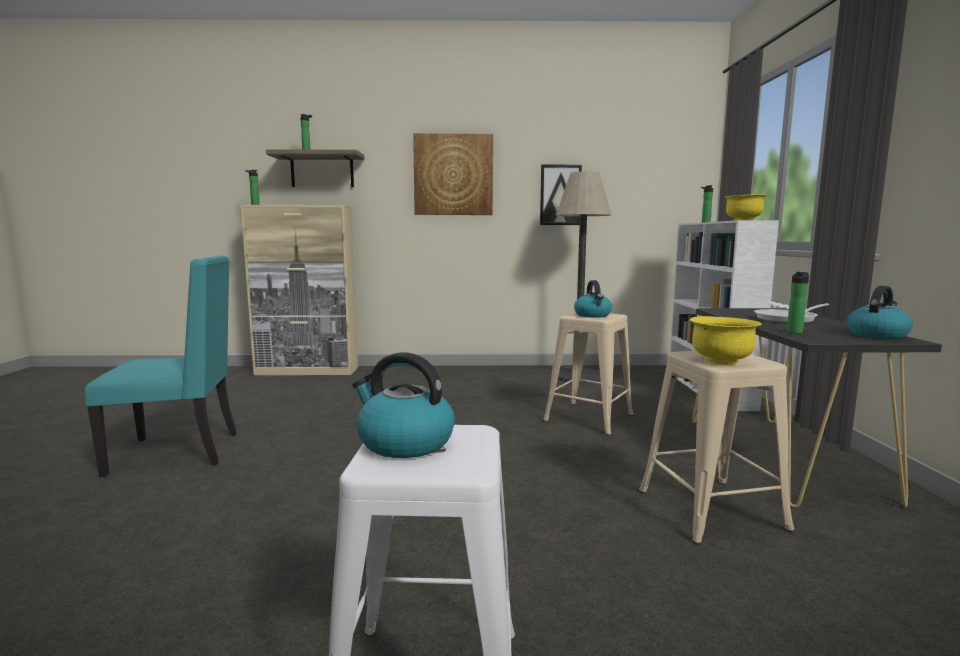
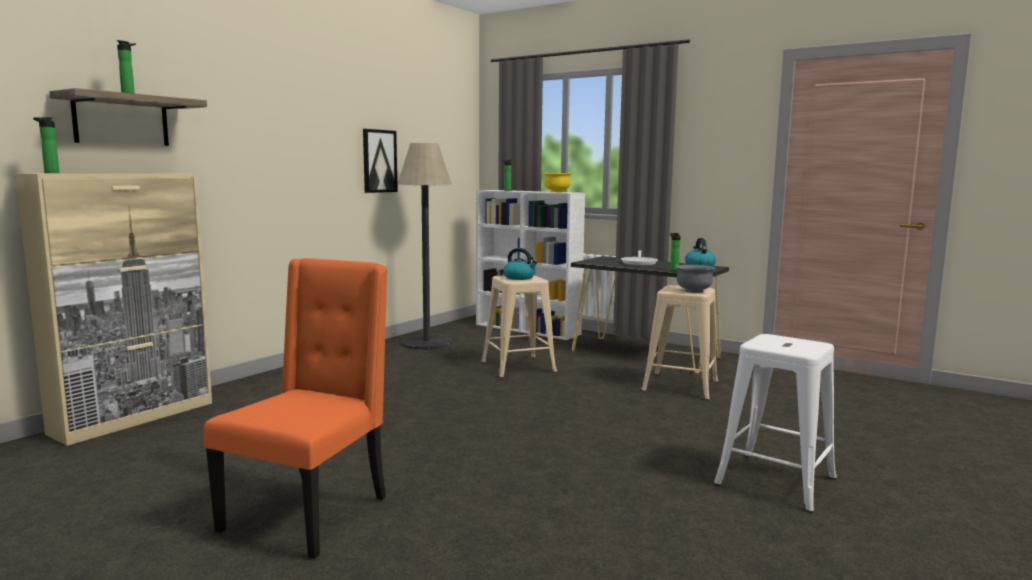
camera: 55 degrees left, 0 degrees up
turquoise chair [84,255,237,477] -> orange chair [204,258,387,559]
kettle [352,352,455,458] -> none
picture [413,133,493,215] -> none
yellow bowl [689,316,761,365] -> grey bowl [675,265,716,293]

